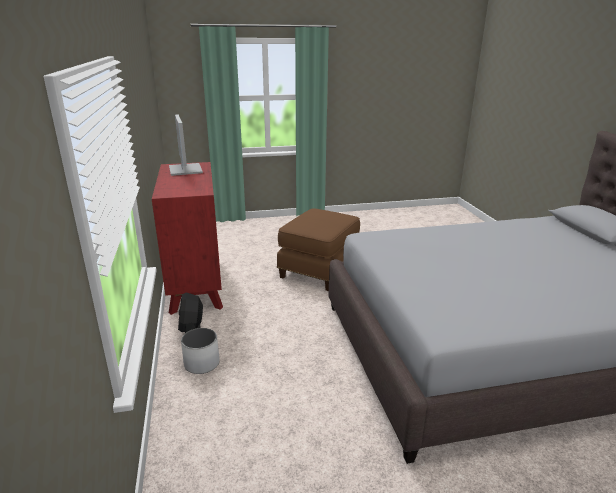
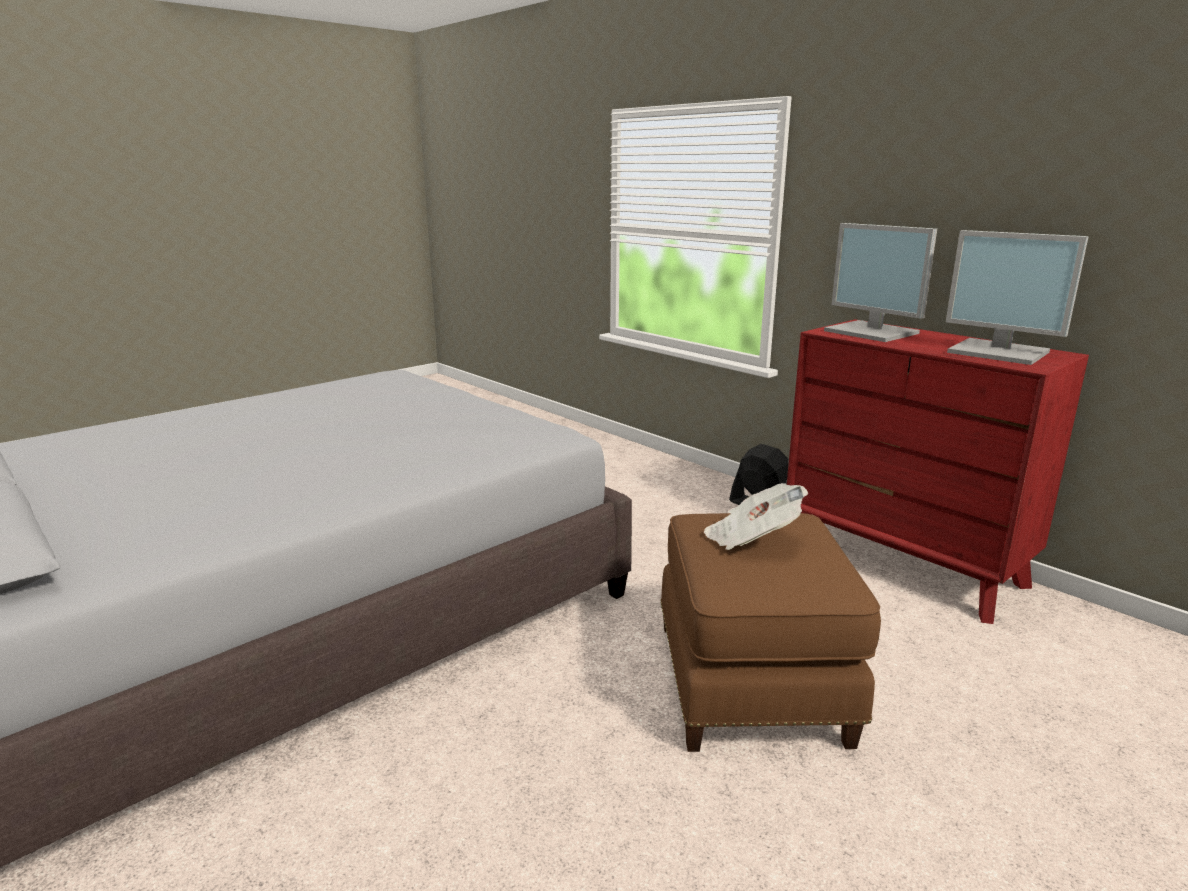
camera: 150 degrees right, 5 degrees down
white planter [181,328,220,374] -> none
none -> newspaper [704,483,808,550]
none -> monitor [824,223,937,342]

